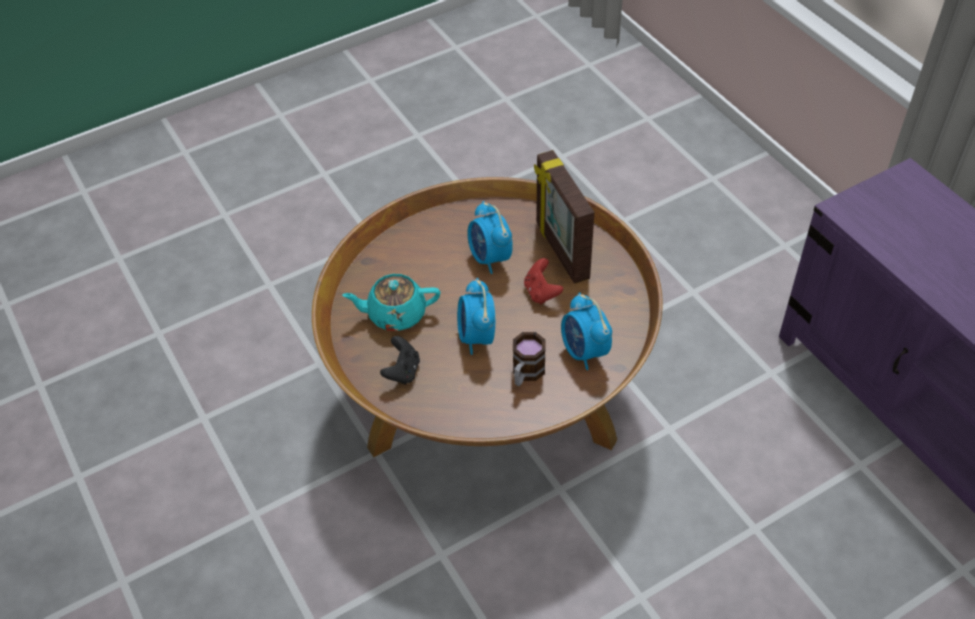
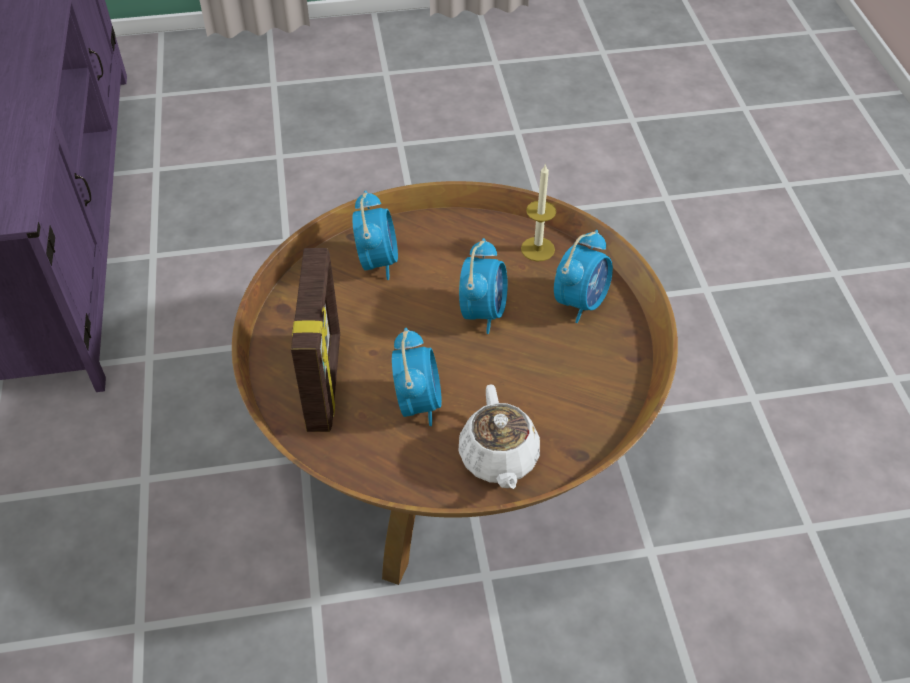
camera: 160 degrees left, 0 degrees up
turquoise teapot [342,274,441,331] -> none
black game controller [380,336,420,384] -> alarm clock [554,230,613,323]
mug [513,332,546,386] -> none
red game controller [524,258,563,304] -> none
none -> white teapot [458,384,540,489]
none -> candle [521,163,556,262]

